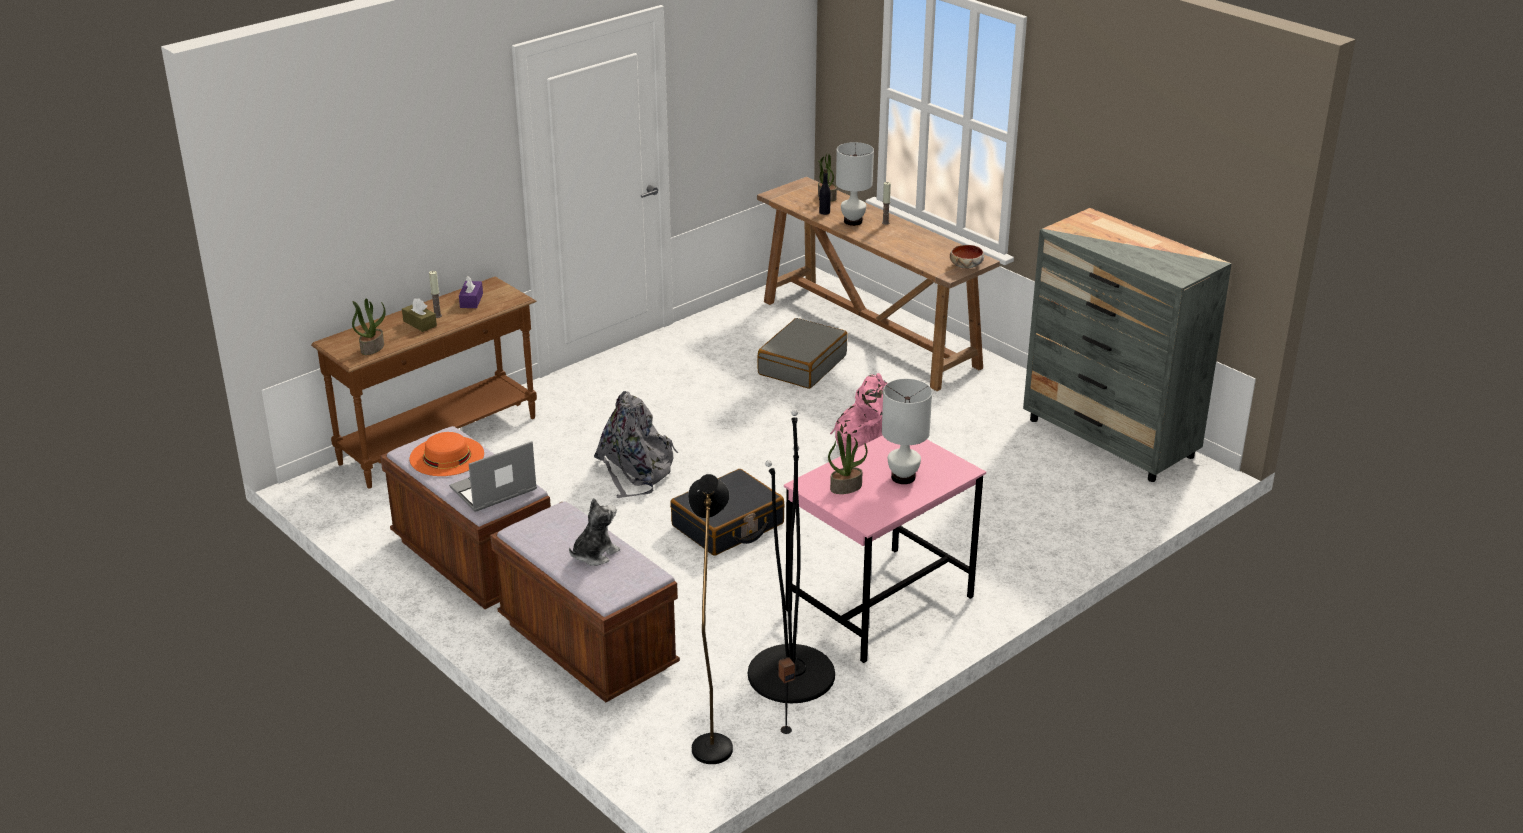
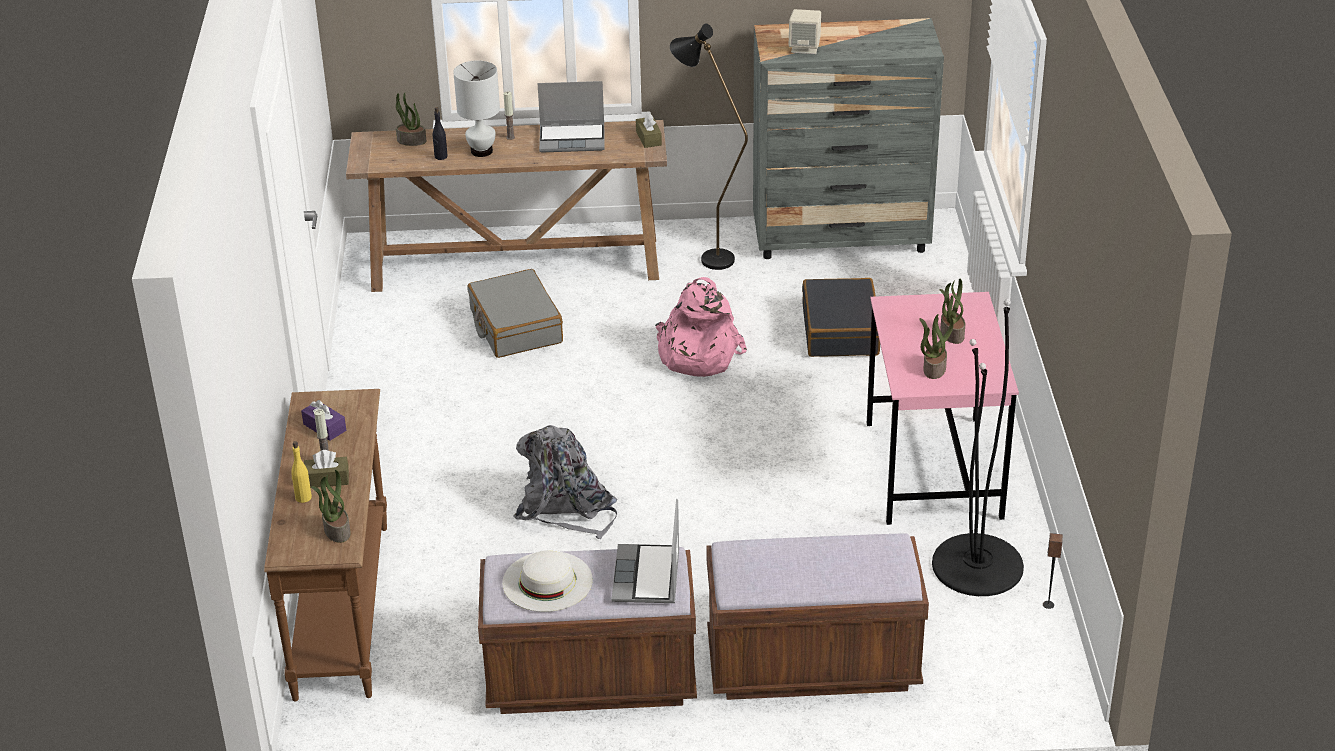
camera: 50 degrees left, 5 degrees up
orange hat [410,432,484,476] -> white hat [502,550,593,612]
plush toy [569,498,620,566] -> none
black suitcase [670,469,784,556] -> black suitcase moved to [802,278,880,357]
black floor lamp [688,474,733,764] -> black floor lamp moved to [670,23,748,270]
white table lamp [882,379,932,484] -> potted plant [940,278,965,344]
bowl [950,245,984,269] -> brown tissue box [636,112,662,148]
none -> yellow bottle [292,441,312,503]
none -> laptop [538,81,605,152]
none -> beige speaker [789,9,821,54]

